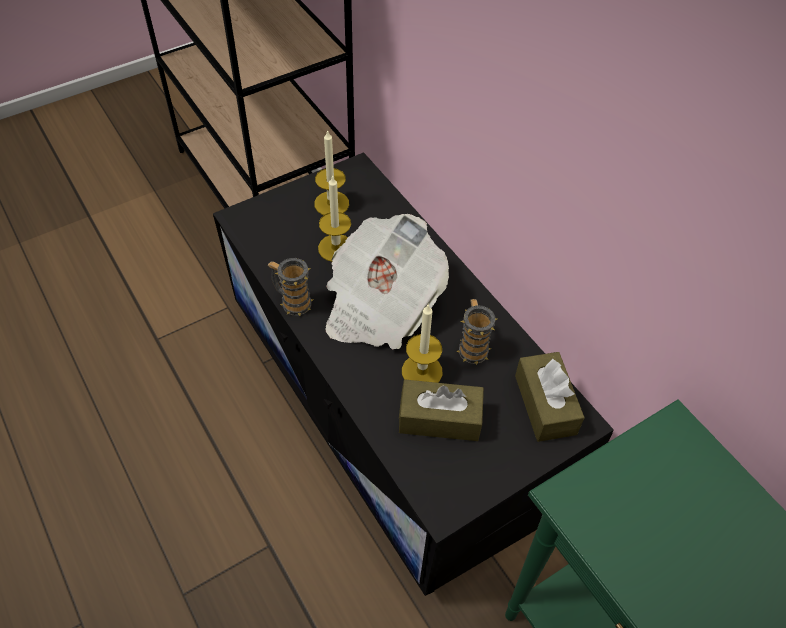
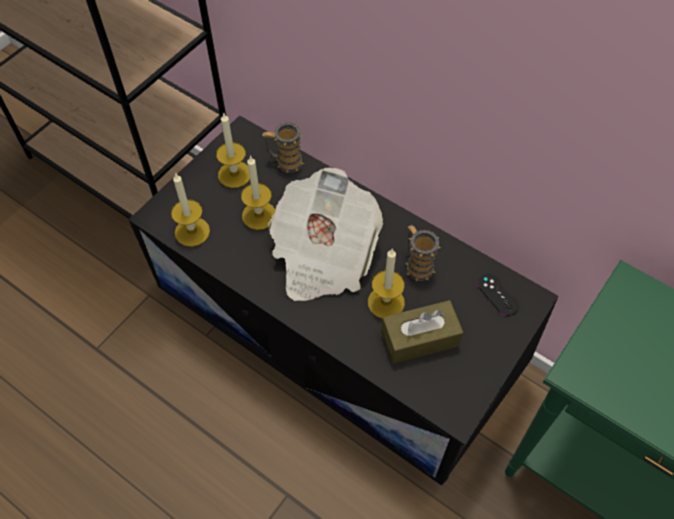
camera: 20 degrees left, 5 degrees up
mug [268,258,313,316] -> mug moved to [262,122,304,173]
brown tissue box [515,352,585,442] -> black game controller [477,274,519,316]
none -> candle [171,173,210,247]

